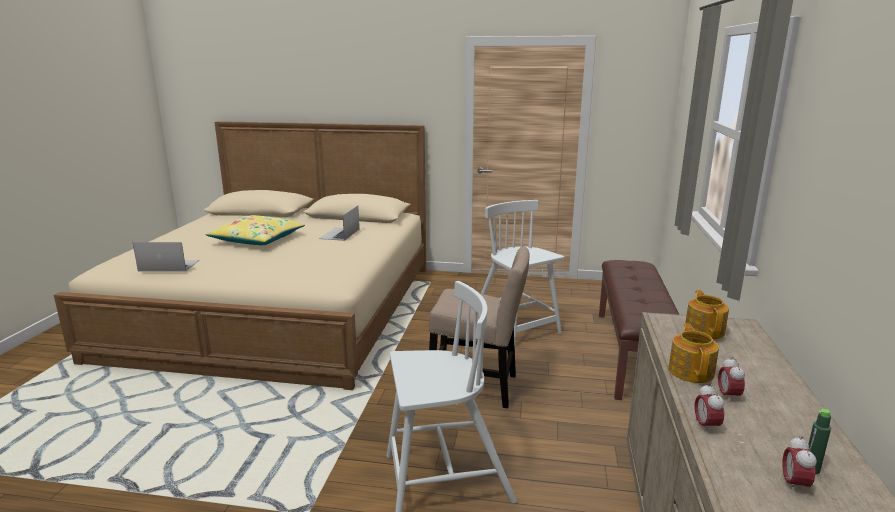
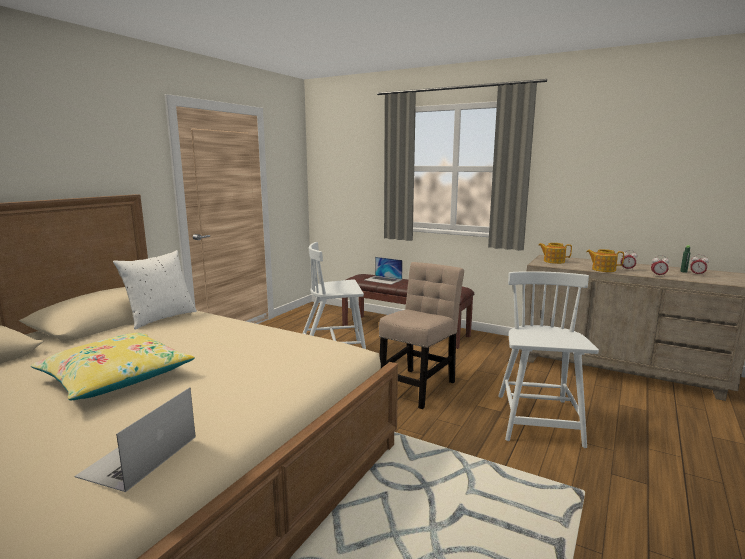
camera: 70 degrees left, 5 degrees down
laptop [319,206,359,241] -> laptop moved to [365,257,403,285]
none -> white pillow [113,250,197,330]

